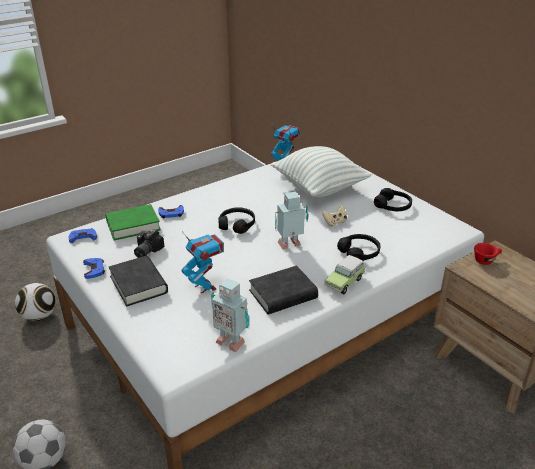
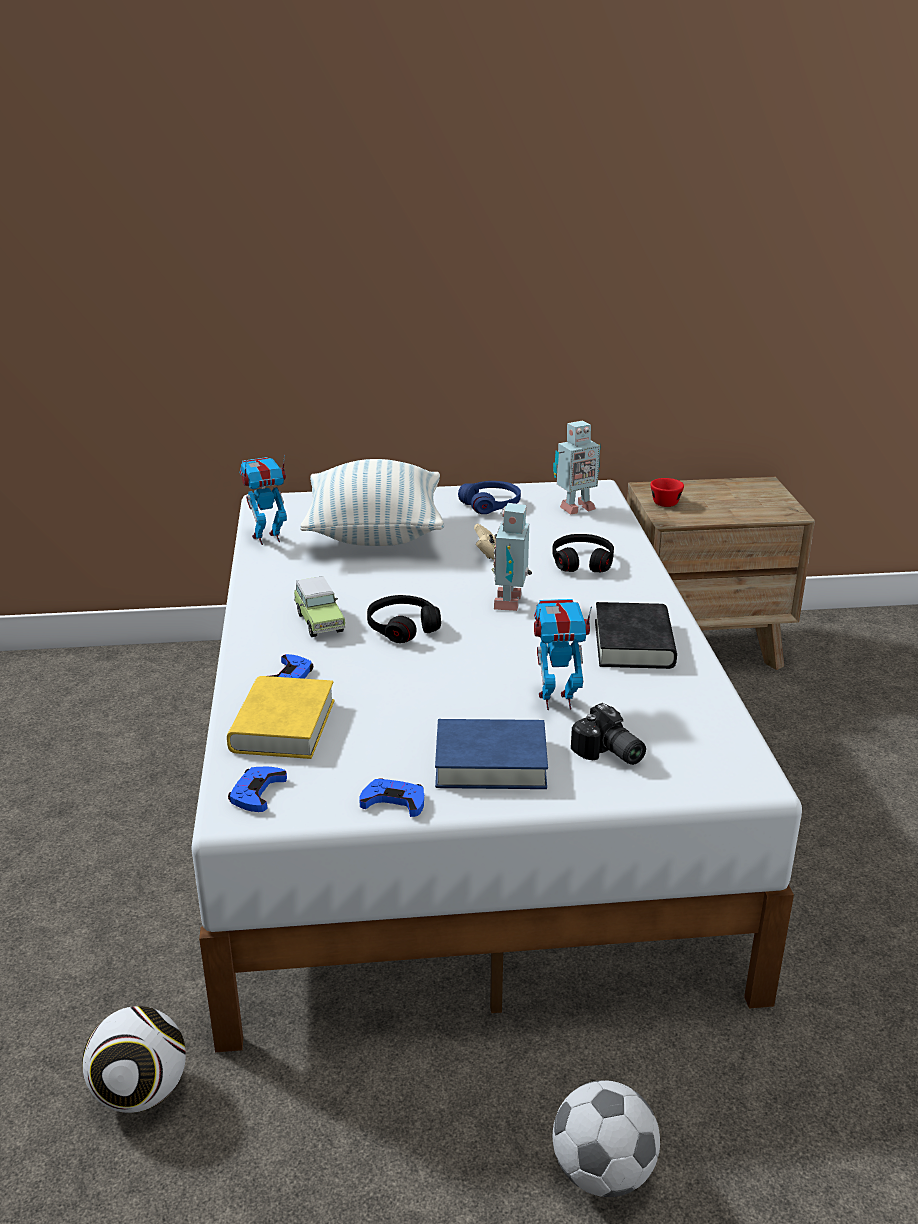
camera: 60 degrees left, 5 degrees down
green book [105,204,161,241] -> yellow book [227,676,334,759]
black book [108,256,168,307] -> blue book [435,719,548,789]
camera [134,229,164,258] -> camera moved to [571,703,646,765]
toy robot [211,278,249,352] -> toy robot moved to [553,421,601,515]
toy car [324,255,365,295] -> toy car moved to [294,576,345,637]
black headphones [374,188,412,211] -> blue headphones [458,481,521,514]

